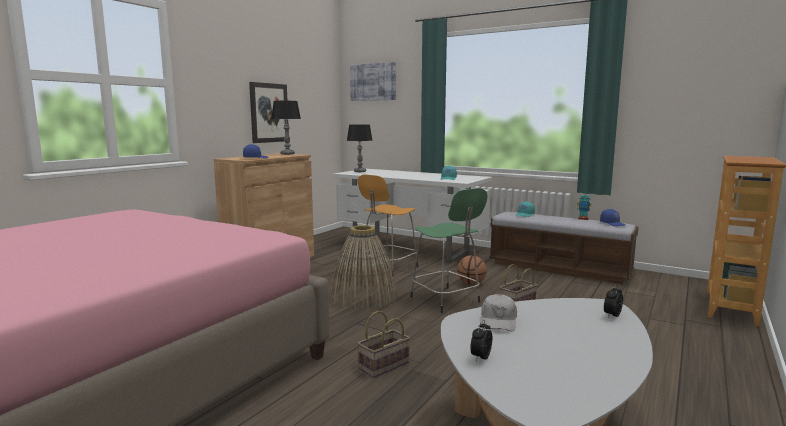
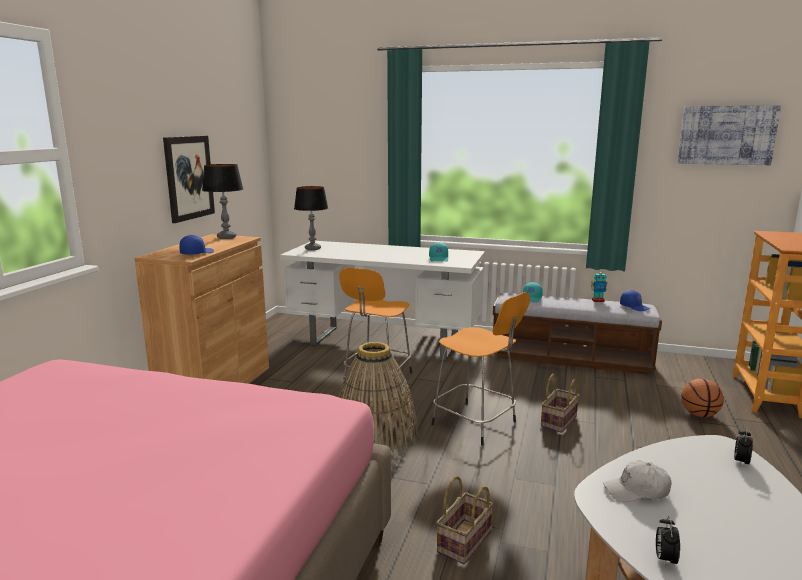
camera: 15 degrees left, 5 degrees up
picture [350,62,396,101] -> picture moved to [677,105,781,165]
green stool [410,188,487,313] -> orange stool [431,292,530,446]
basketball [457,255,487,285] -> basketball moved to [681,379,724,417]
white cap [481,294,517,331] -> white cap turned 90 degrees clockwise [603,460,671,502]

